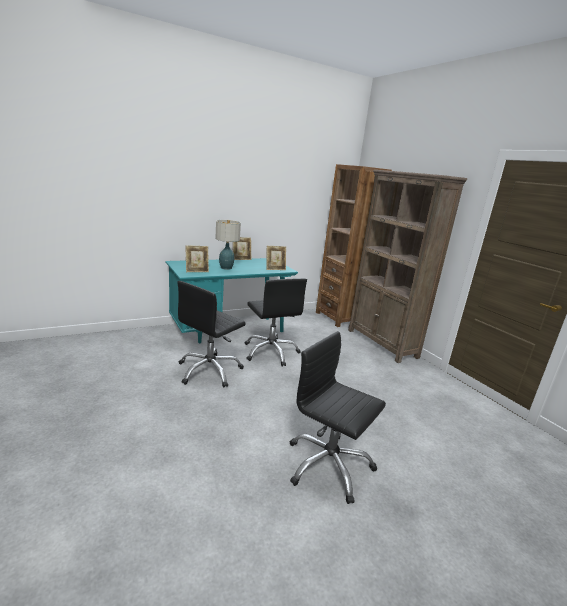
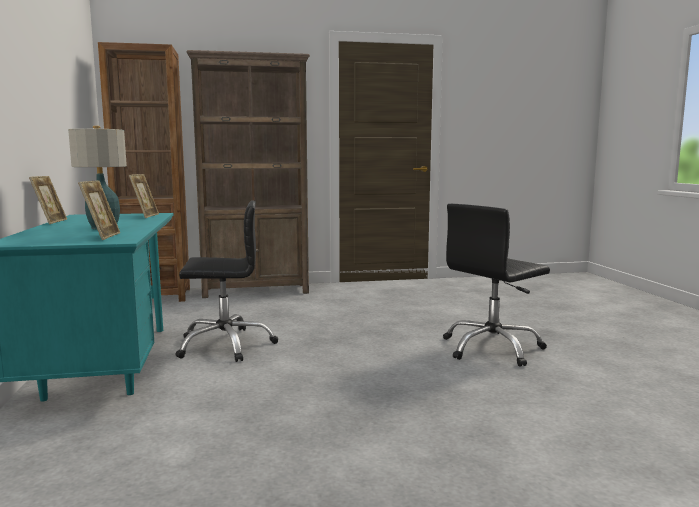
camera: 70 degrees left, 10 degrees down
black office chair [177,281,246,388] -> none

